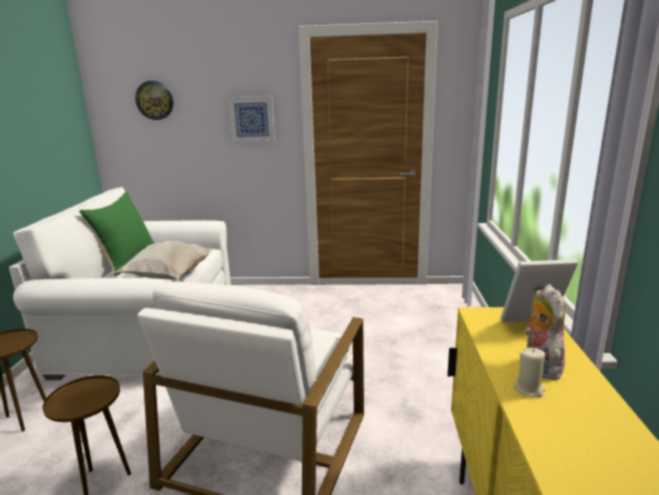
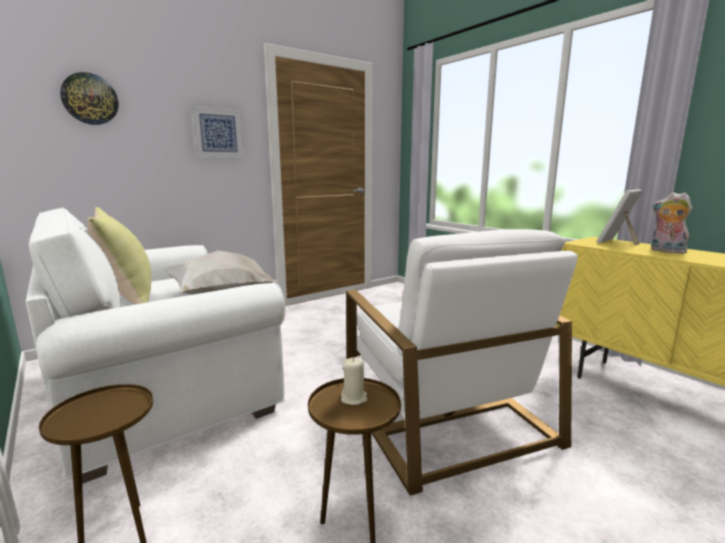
camera: 40 degrees left, 5 degrees down
green pillow [79,192,154,276] -> yellow pillow [88,207,151,305]
beige candle [513,348,545,397] -> beige candle moved to [341,357,368,405]

